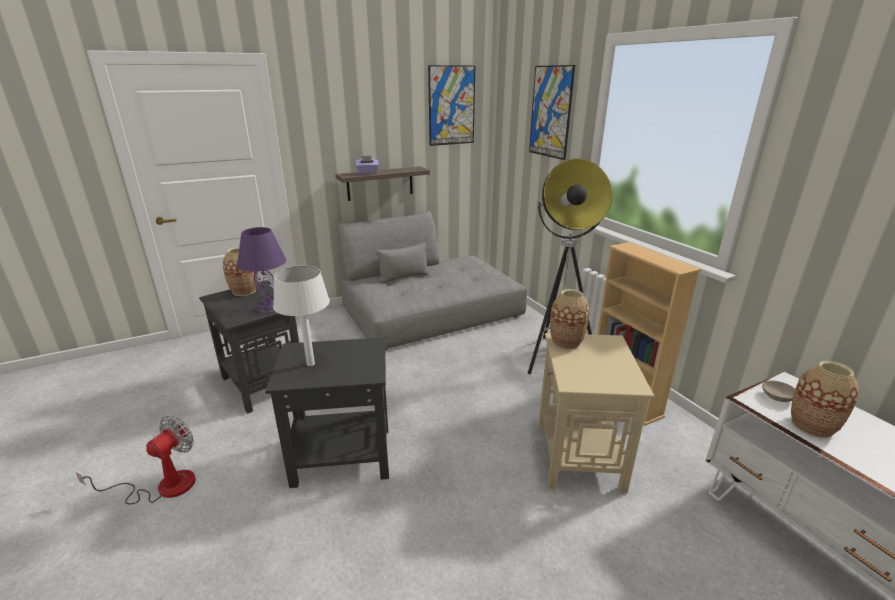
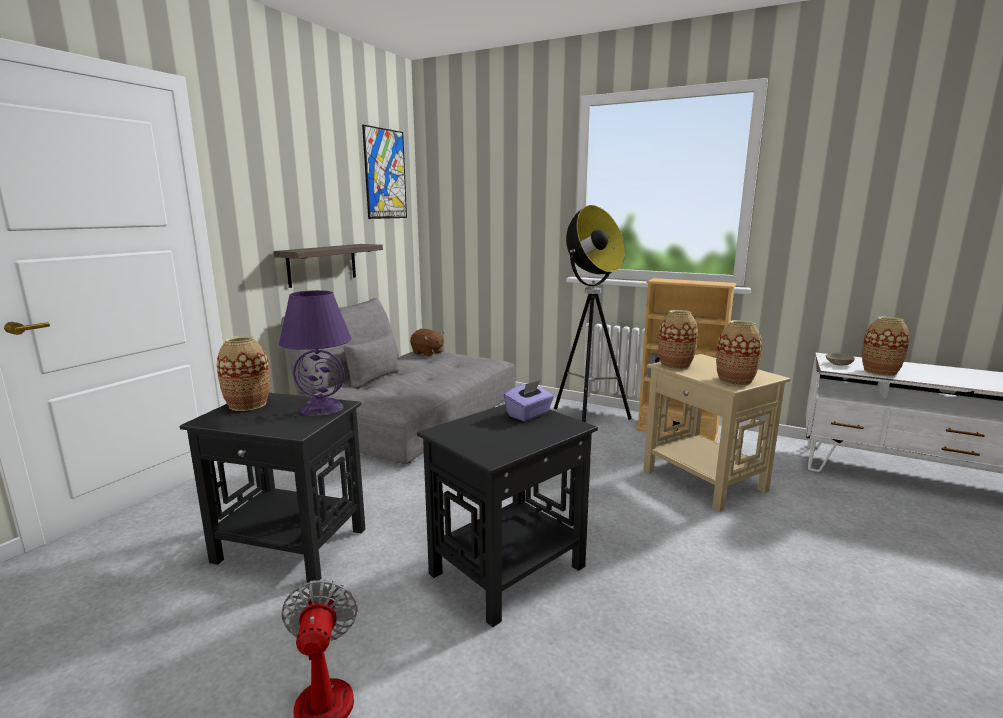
camera: 35 degrees left, 10 degrees down
white table lamp [273,266,330,366] -> none
purple tissue box [355,156,379,174] -> purple tissue box moved to [504,380,554,421]
picture [529,65,575,160] -> none
none -> brown plush toy [410,329,444,356]
none -> vase [716,320,762,386]

